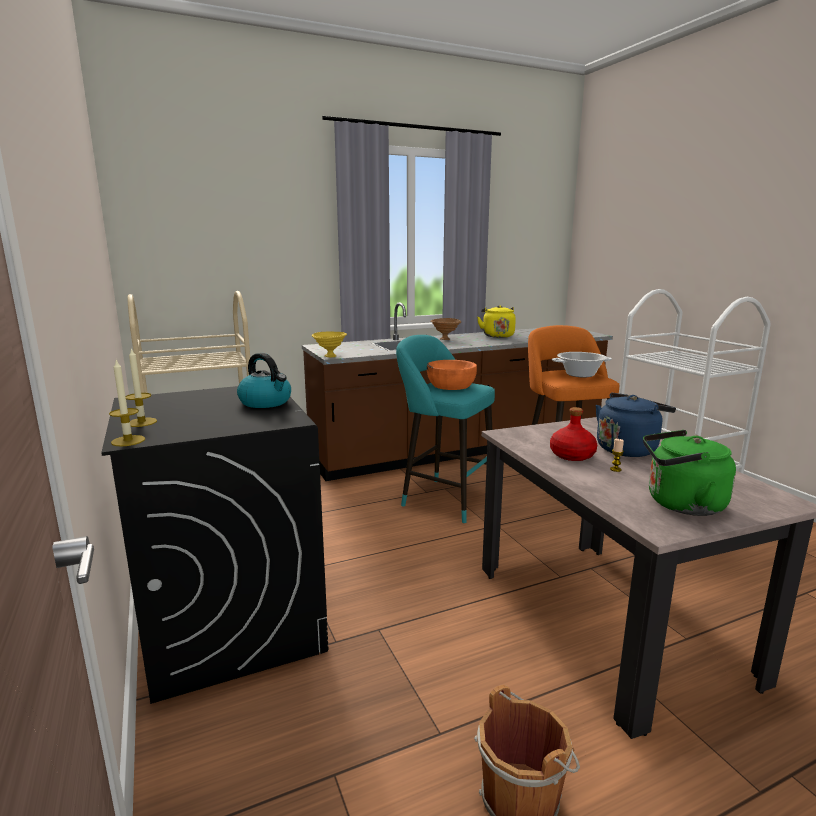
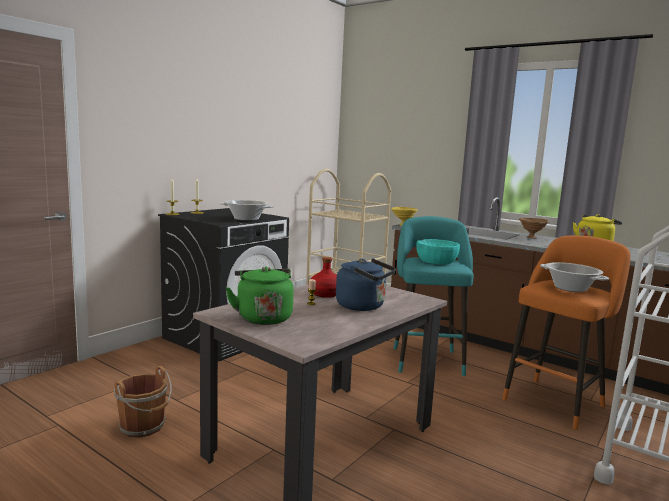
camera: 60 degrees right, 5 degrees down
kettle [237,353,291,408] -> cooking pot [220,200,274,221]
orange bowl [427,360,477,390] -> turquoise bowl [416,239,460,264]

